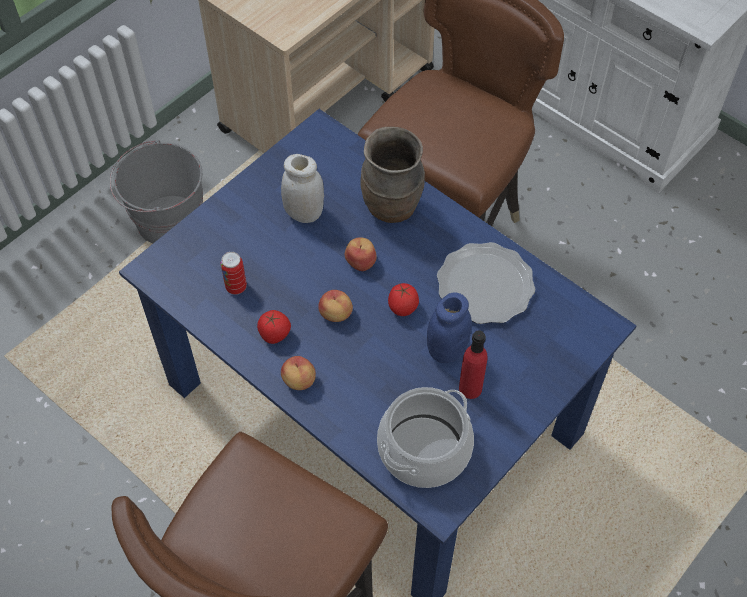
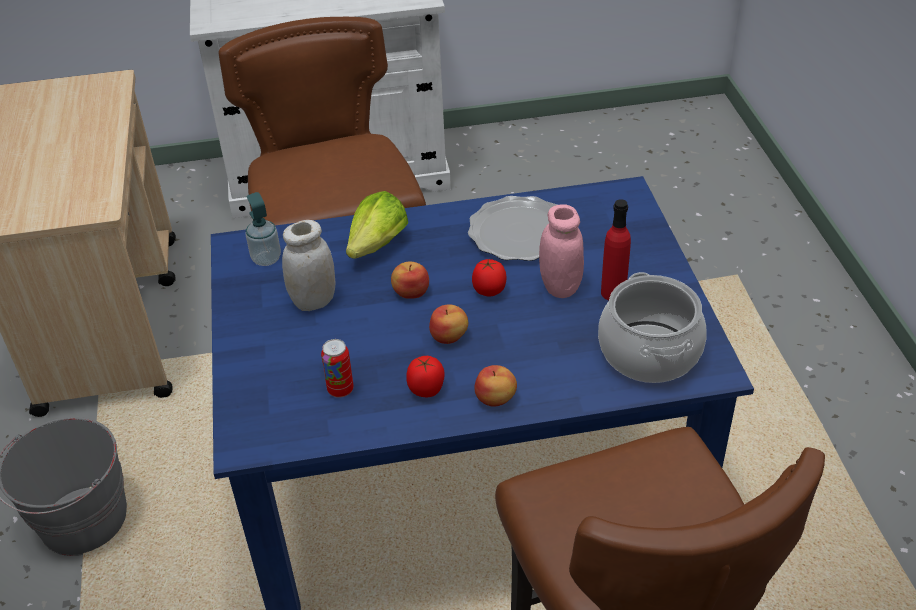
camera: 50 degrees left, 15 degrees down
brown vase [361,127,425,223] -> lettuce [346,191,408,259]
blue jar [427,292,472,363] -> pink jar [539,204,584,298]
none -> soap dispenser [245,192,281,266]

